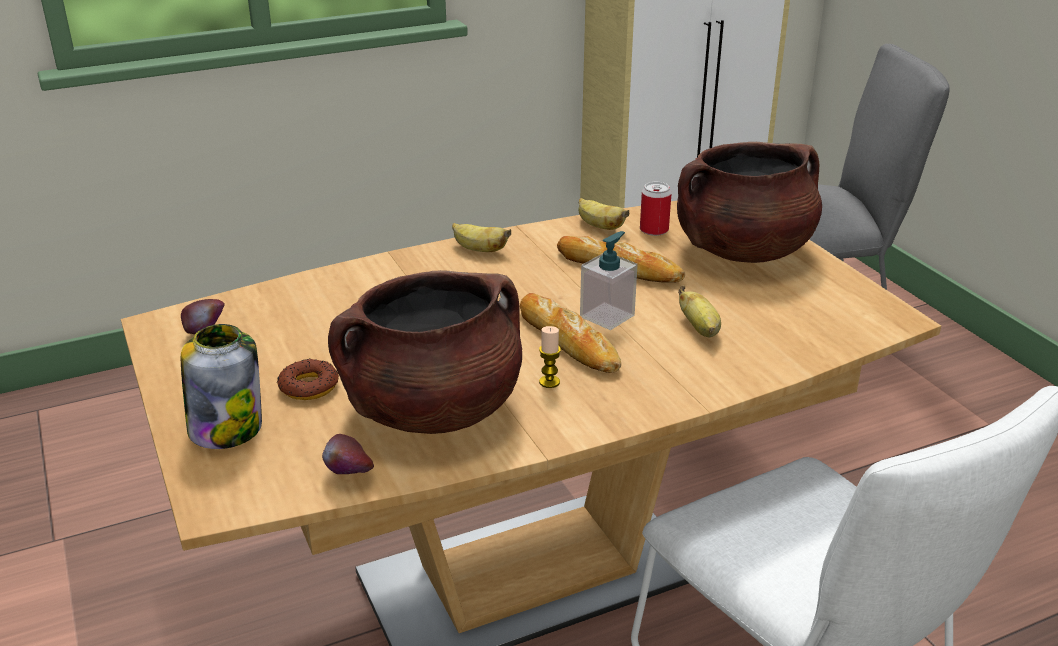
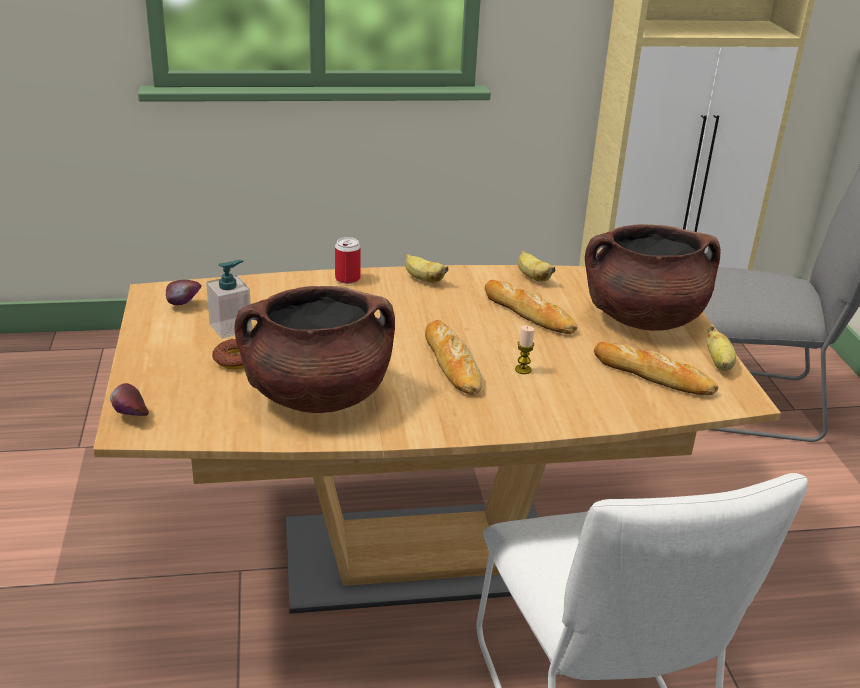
camera: 15 degrees right, 0 degrees up
jar [181,324,262,449] -> none
apple [322,434,374,474] -> apple moved to [110,383,149,416]
candle [539,326,561,388] -> candle moved to [515,325,534,374]
soap dispenser [580,231,638,330] -> soap dispenser moved to [206,260,252,339]
can [640,182,672,236] -> can moved to [335,237,361,284]
banana [678,285,721,337] -> banana moved to [706,326,736,371]
none -> bread [594,342,718,395]

